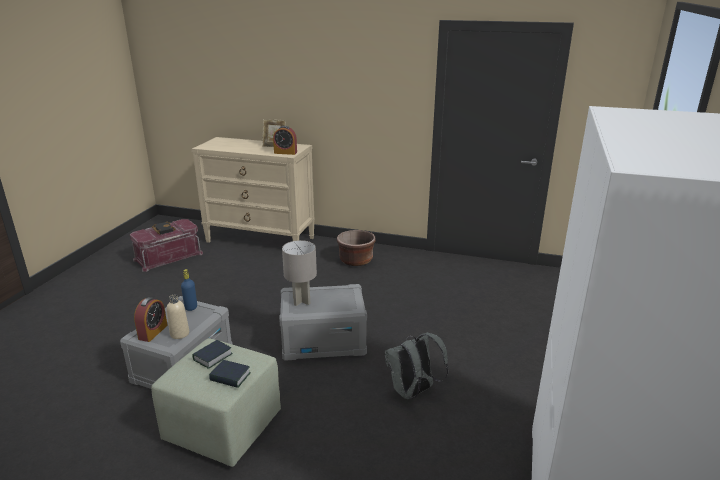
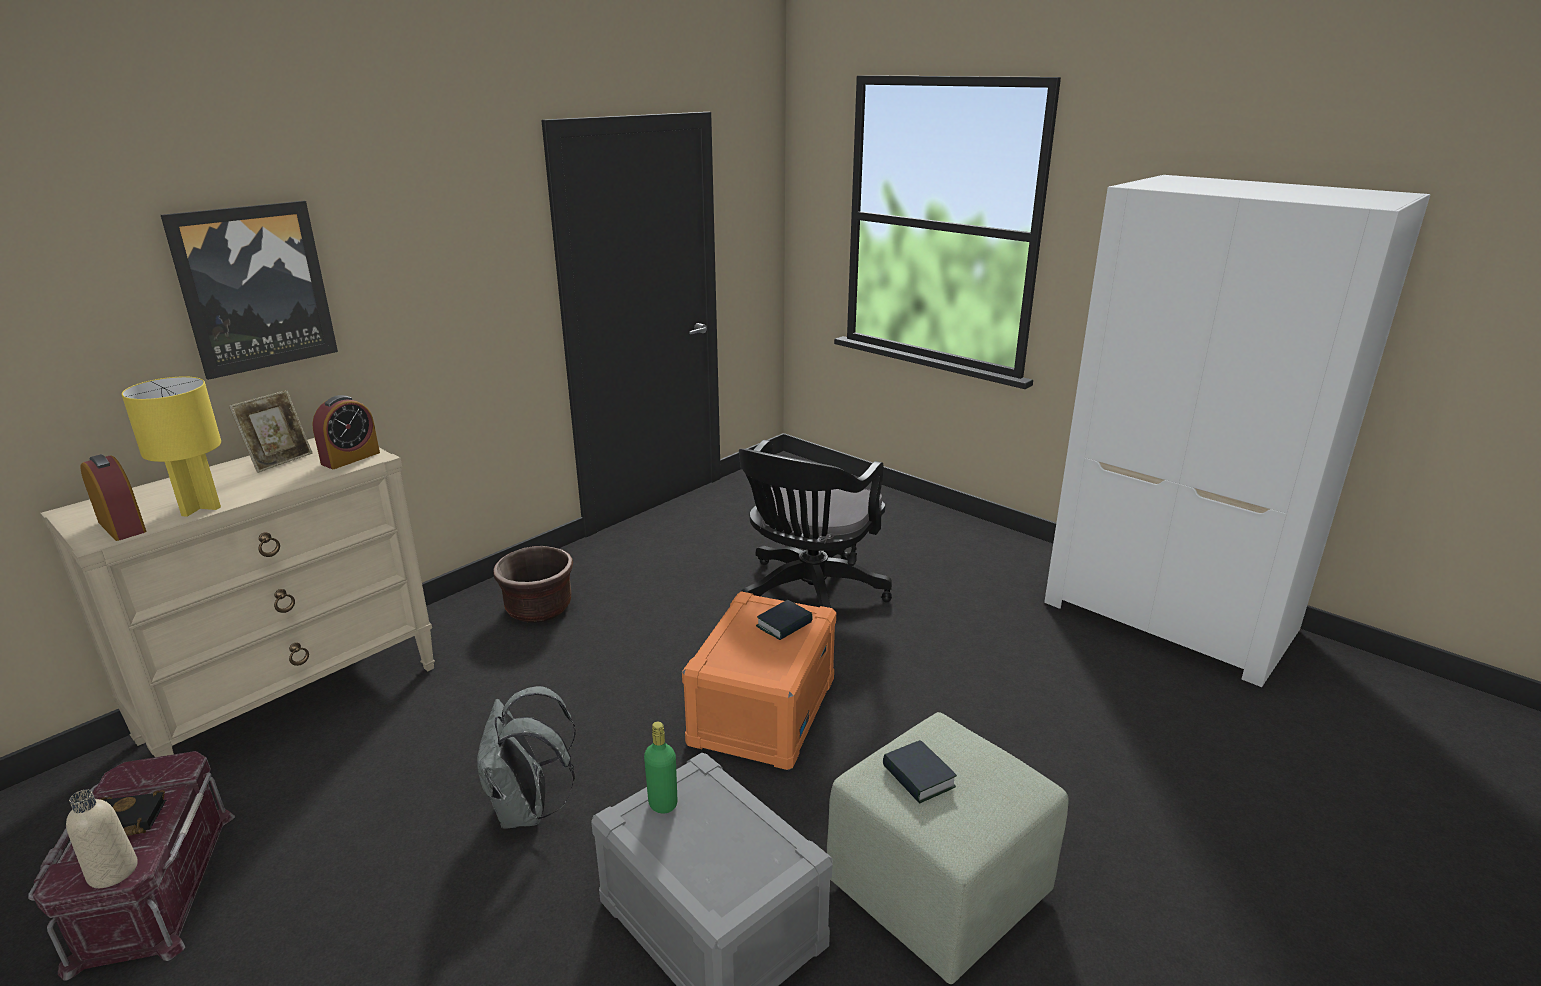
camera: 65 degrees left, 0 degrees up
alarm clock [134,297,168,342] -> alarm clock moved to [80,454,146,541]
beige bottle [167,295,189,339] -> beige bottle moved to [66,789,138,888]
blue bottle [181,269,197,311] -> green bottle [644,722,678,813]
book [209,360,251,388] -> book moved to [756,600,813,640]
grey storage box [279,284,367,361] -> orange storage box [682,592,836,770]
grey table lamp [282,240,317,306] -> none
grey backpack [385,332,448,399] -> grey backpack moved to [477,686,576,829]
none -> yellow table lamp [122,376,221,517]
none -> picture [161,201,338,380]
none -> black office chair [739,440,892,608]

